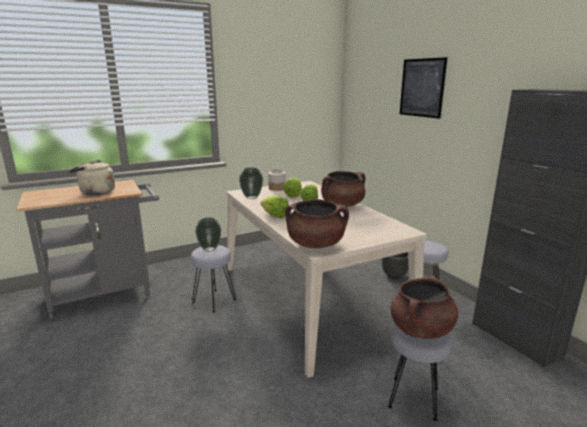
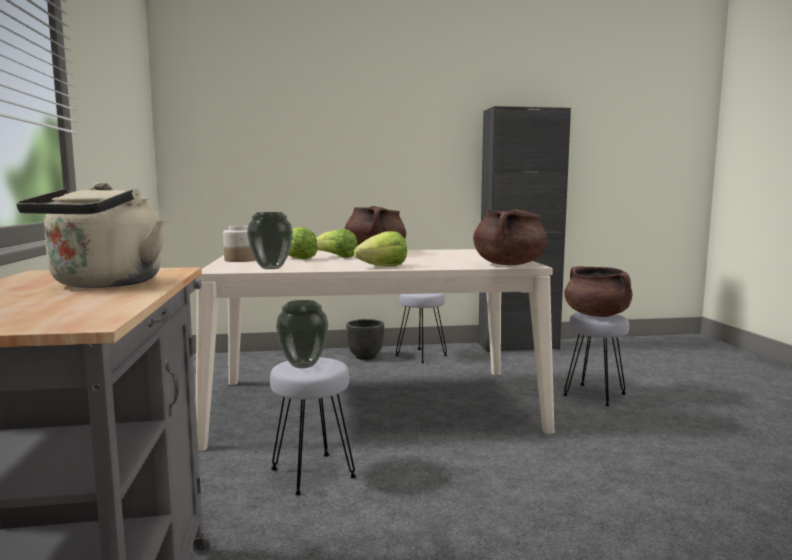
camera: 70 degrees left, 10 degrees down
picture [400,57,448,119] -> none

